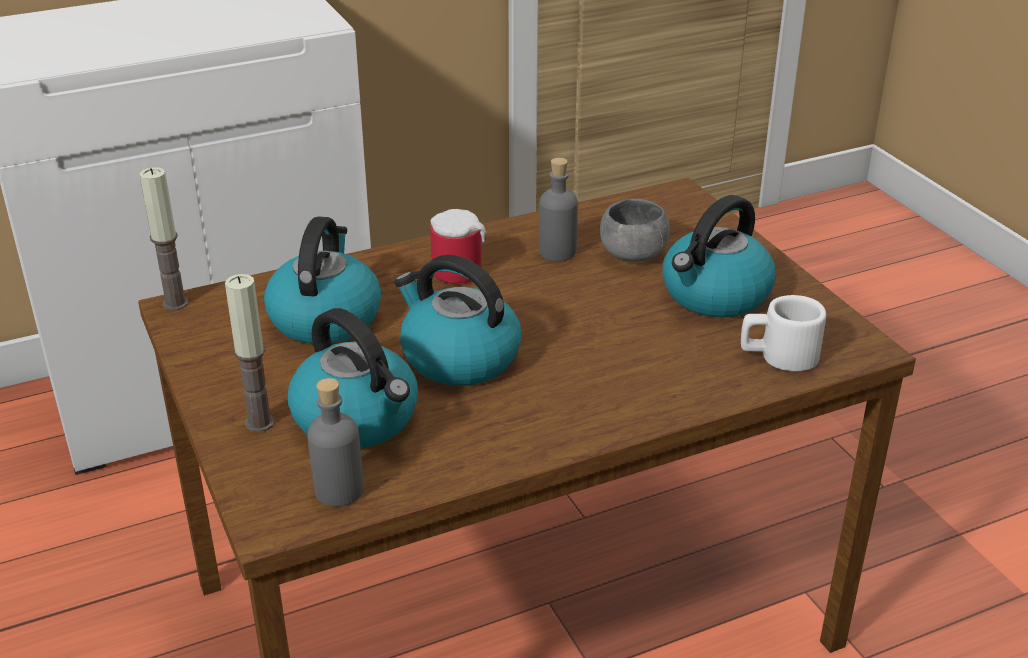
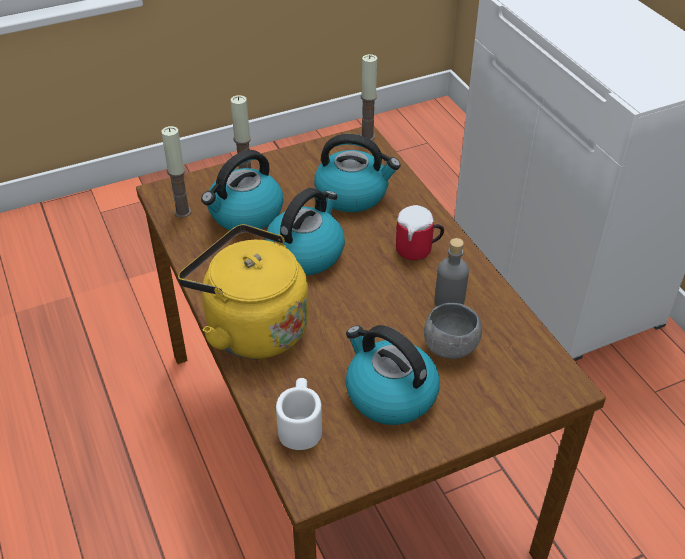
camera: 90 degrees right, 10 degrees up
grey bottle [307,378,364,507] -> candle [161,126,191,218]
none -> yellow kettle [178,224,309,359]

